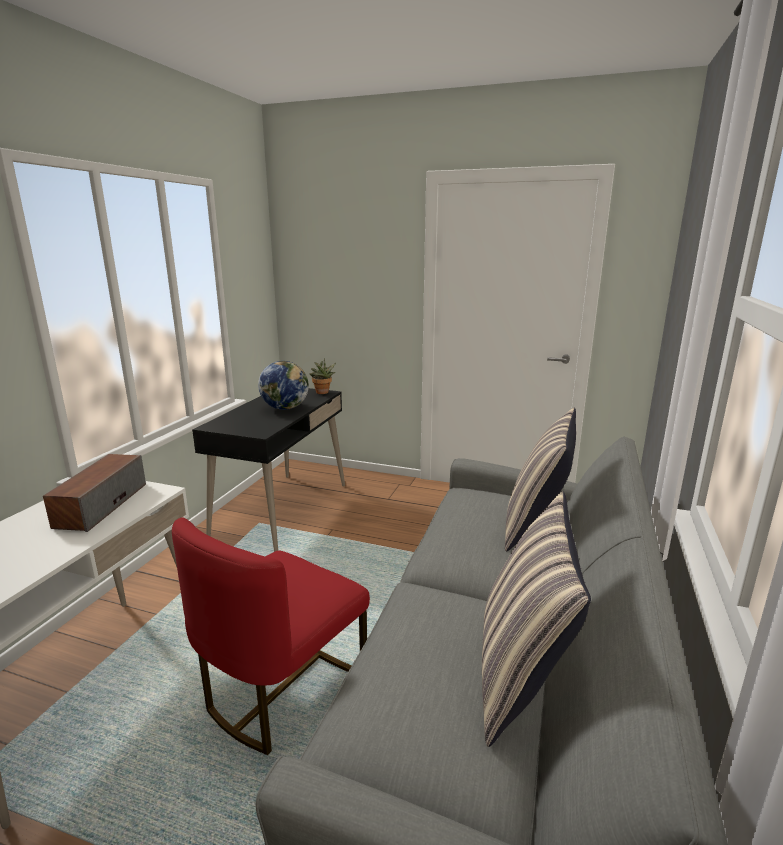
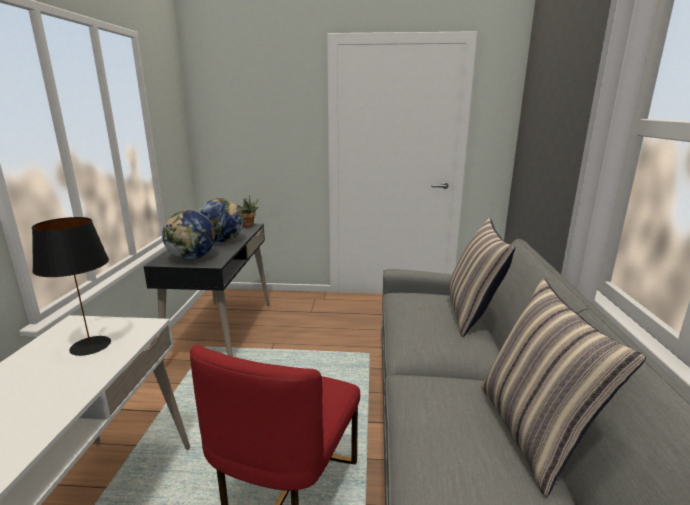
camera: 15 degrees left, 0 degrees up
speaker [43,454,146,532] -> black table lamp [32,217,111,356]
none -> globe [162,210,215,260]

